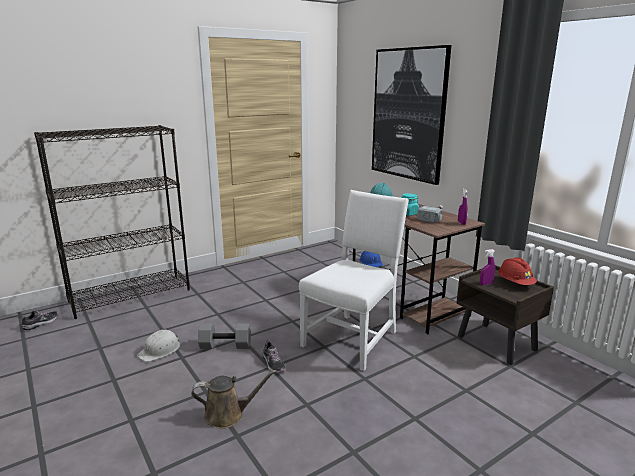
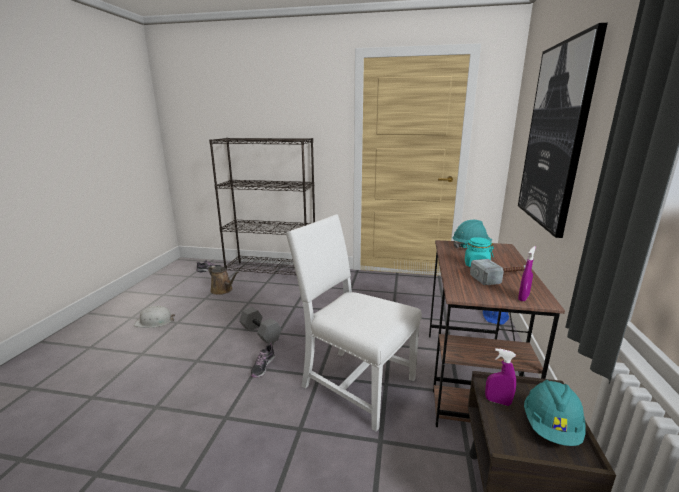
camera: 45 degrees right, 0 degrees up
white hard hat [137,330,180,362] -> white hard hat moved to [134,306,175,328]
brown watering can [191,370,277,429] -> brown watering can moved to [208,266,239,295]
white chair [299,190,409,371] -> white chair turned 135 degrees counterclockwise [286,214,422,432]
red hard hat [498,257,537,285] -> turquoise hard hat [524,380,586,446]

